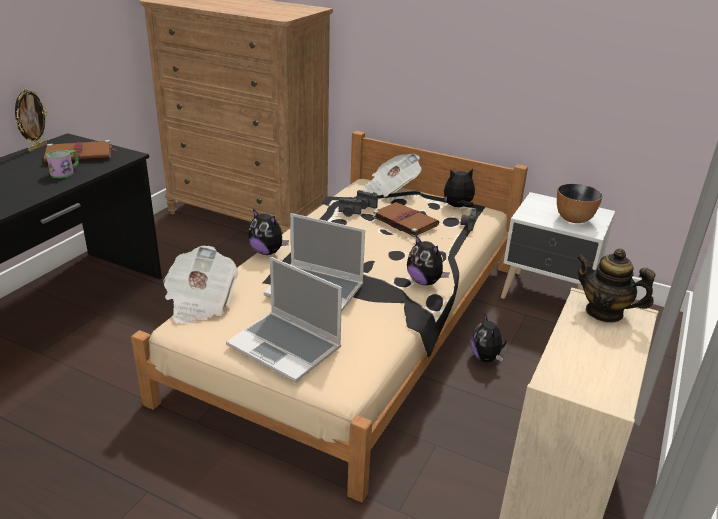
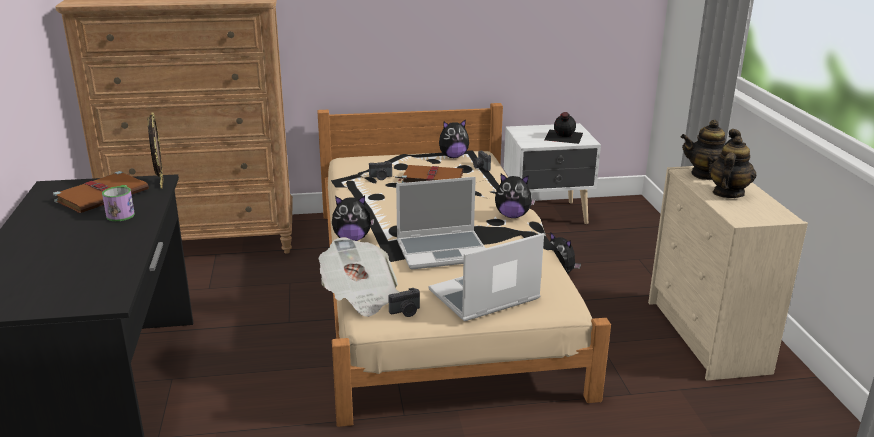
camera: 35 degrees left, 5 degrees down
picture frame [15,88,47,152] -> picture frame moved to [148,113,164,188]
laptop [226,256,342,382] -> laptop turned 150 degrees clockwise [428,233,544,321]
camera [339,198,362,217] -> camera moved to [389,288,420,317]
newspaper [363,154,421,197] -> none
plush toy [444,169,475,207] -> plush toy turned 150 degrees counterclockwise [439,119,469,158]
bowl [557,184,603,223] -> black bottle [545,112,583,144]
none -> teapot [709,136,756,198]

